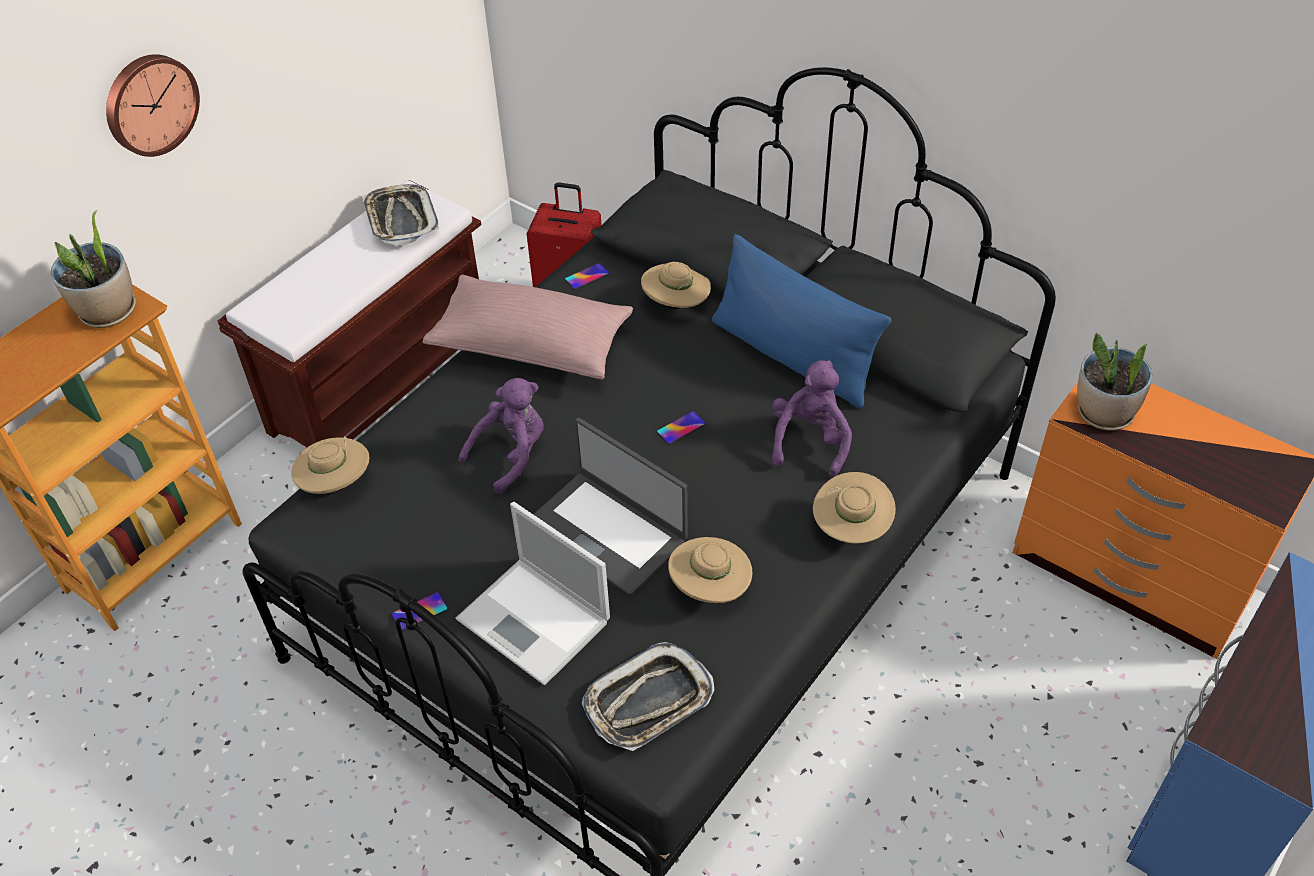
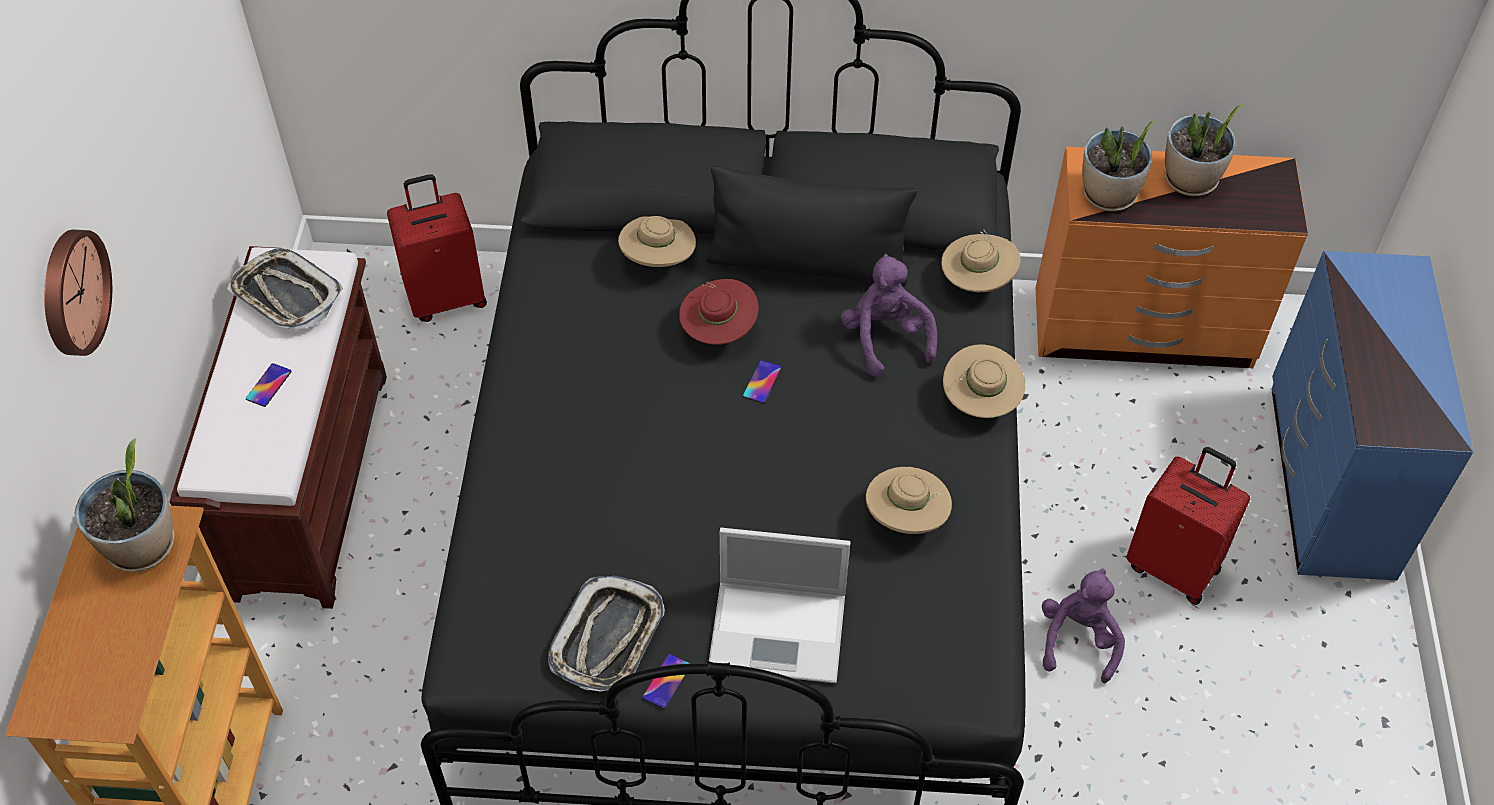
camera: 35 degrees left, 5 degrees up
beige hat [291,436,370,494] -> beige hat moved to [941,230,1020,292]
pink pillow [423,274,633,380] -> none
purple plush toy [459,378,544,494] -> purple plush toy moved to [1042,568,1125,683]
laptop [533,418,688,596] -> none
phone [565,263,610,290] -> phone moved to [246,363,292,407]
tray [582,642,715,751] -> tray moved to [548,576,665,692]
blue pillow [712,234,892,409] -> black pillow [706,166,917,287]
none -> red hat [679,279,758,345]
none -> red suitcase [1126,447,1250,605]
none -> potted plant [1165,105,1244,196]

